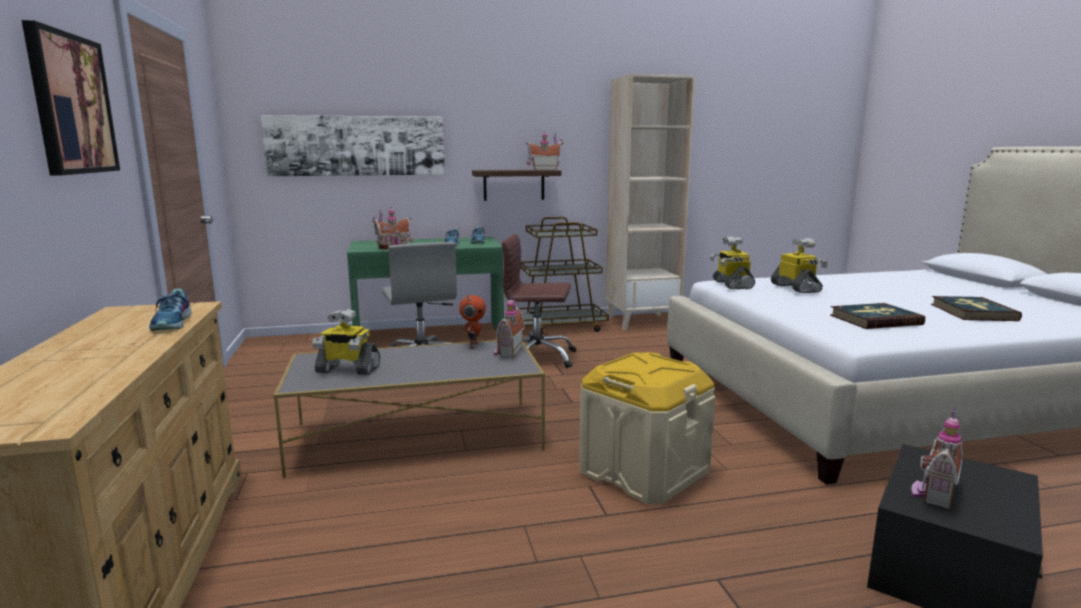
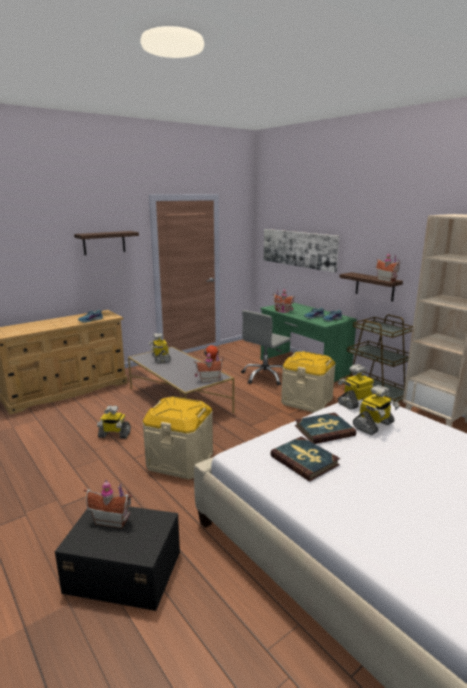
camera: 65 degrees right, 5 degrees up
picture [22,20,120,176] -> shelf [74,231,139,255]
brown office chair [502,234,576,368] -> beige storage box [281,351,336,412]
book [931,296,1022,321] -> book moved to [295,412,356,444]
none -> toy robot [97,405,131,439]

